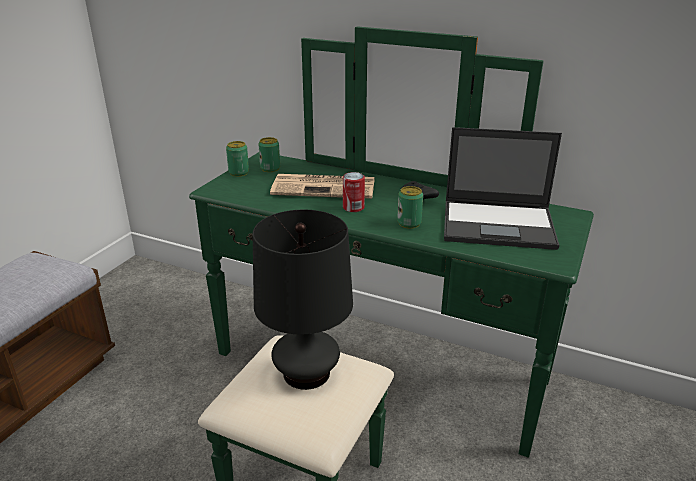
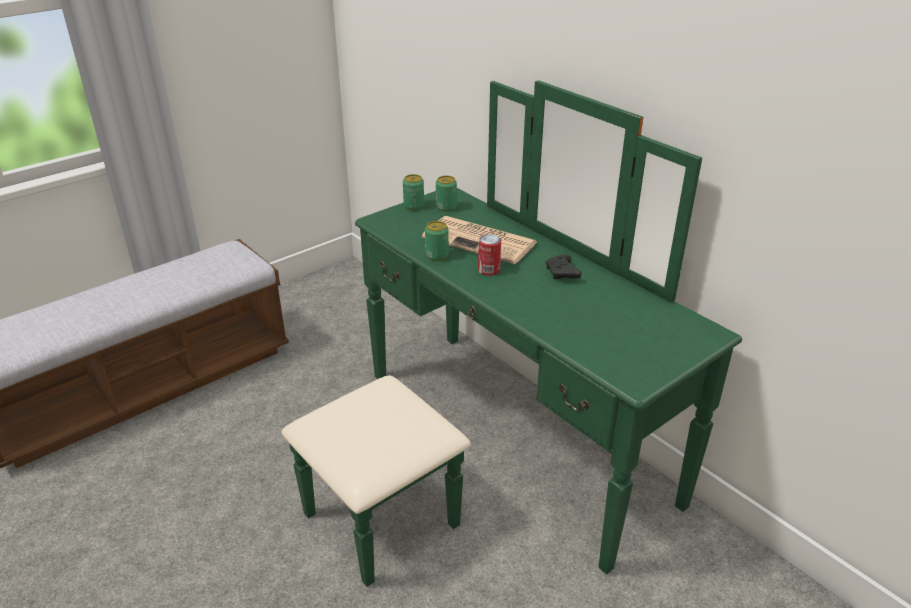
camera: 25 degrees right, 5 degrees up
black table lamp [253,210,353,390] -> none
can [397,186,423,229] -> can moved to [425,221,449,261]
laptop [444,127,562,250] -> none

